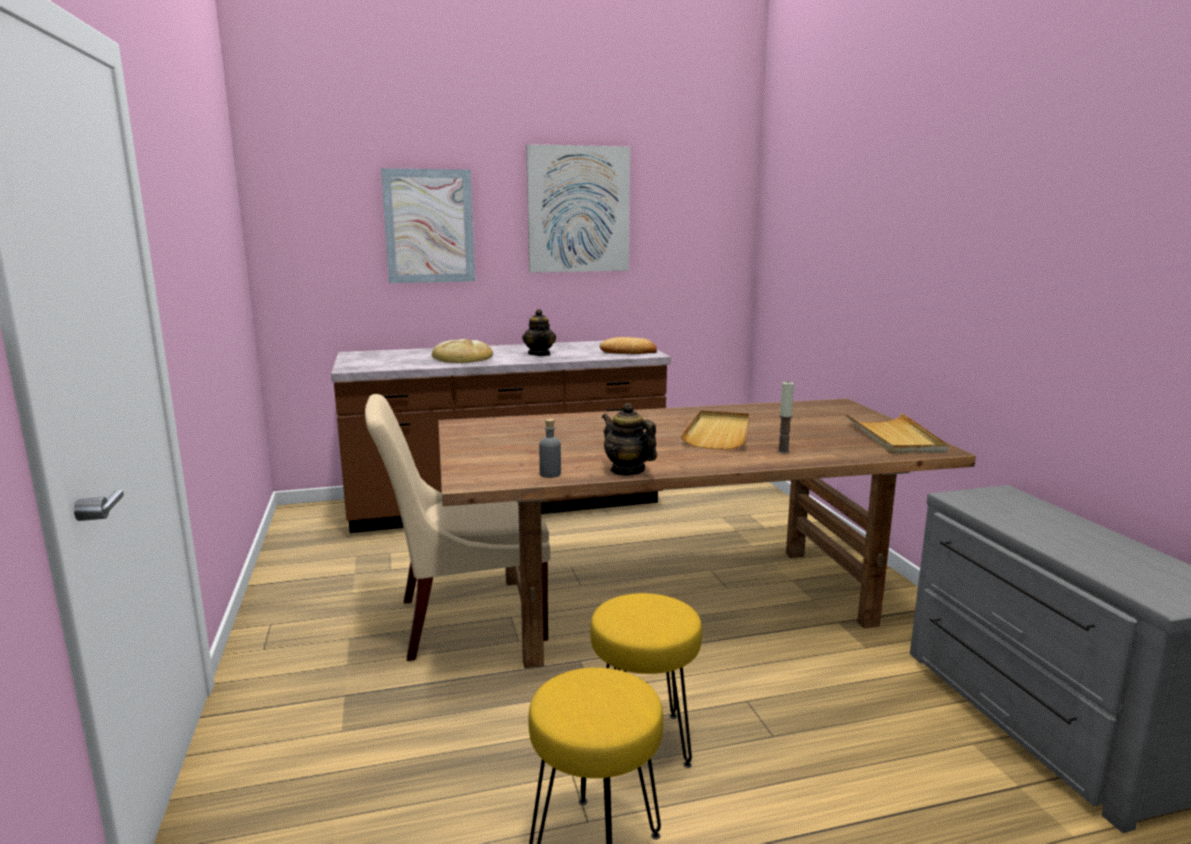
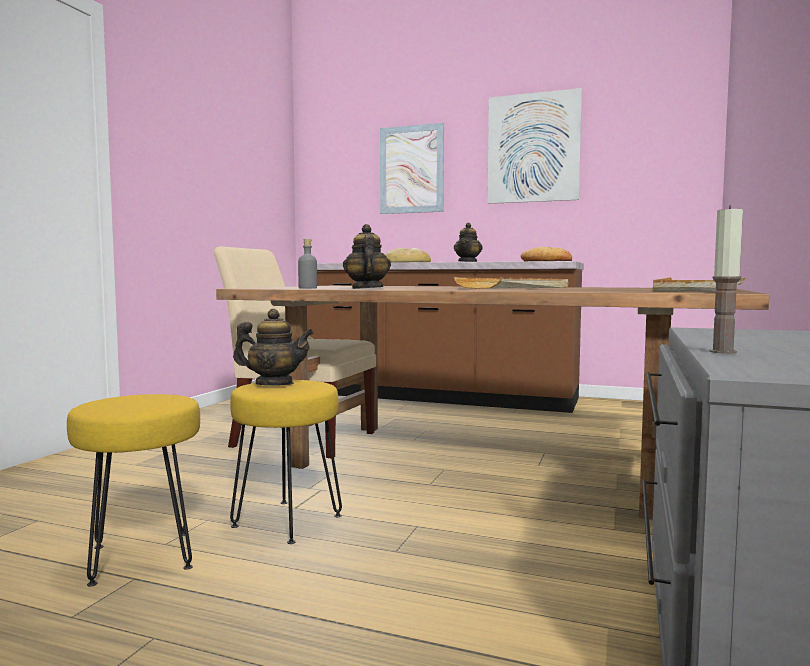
camera: 35 degrees right, 10 degrees down
candle [777,381,794,454] -> candle moved to [710,205,743,354]
none -> teapot [233,309,314,386]

